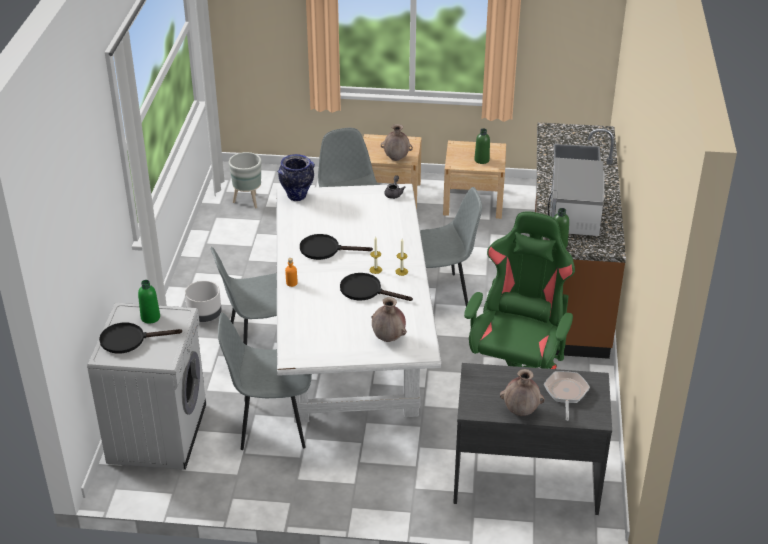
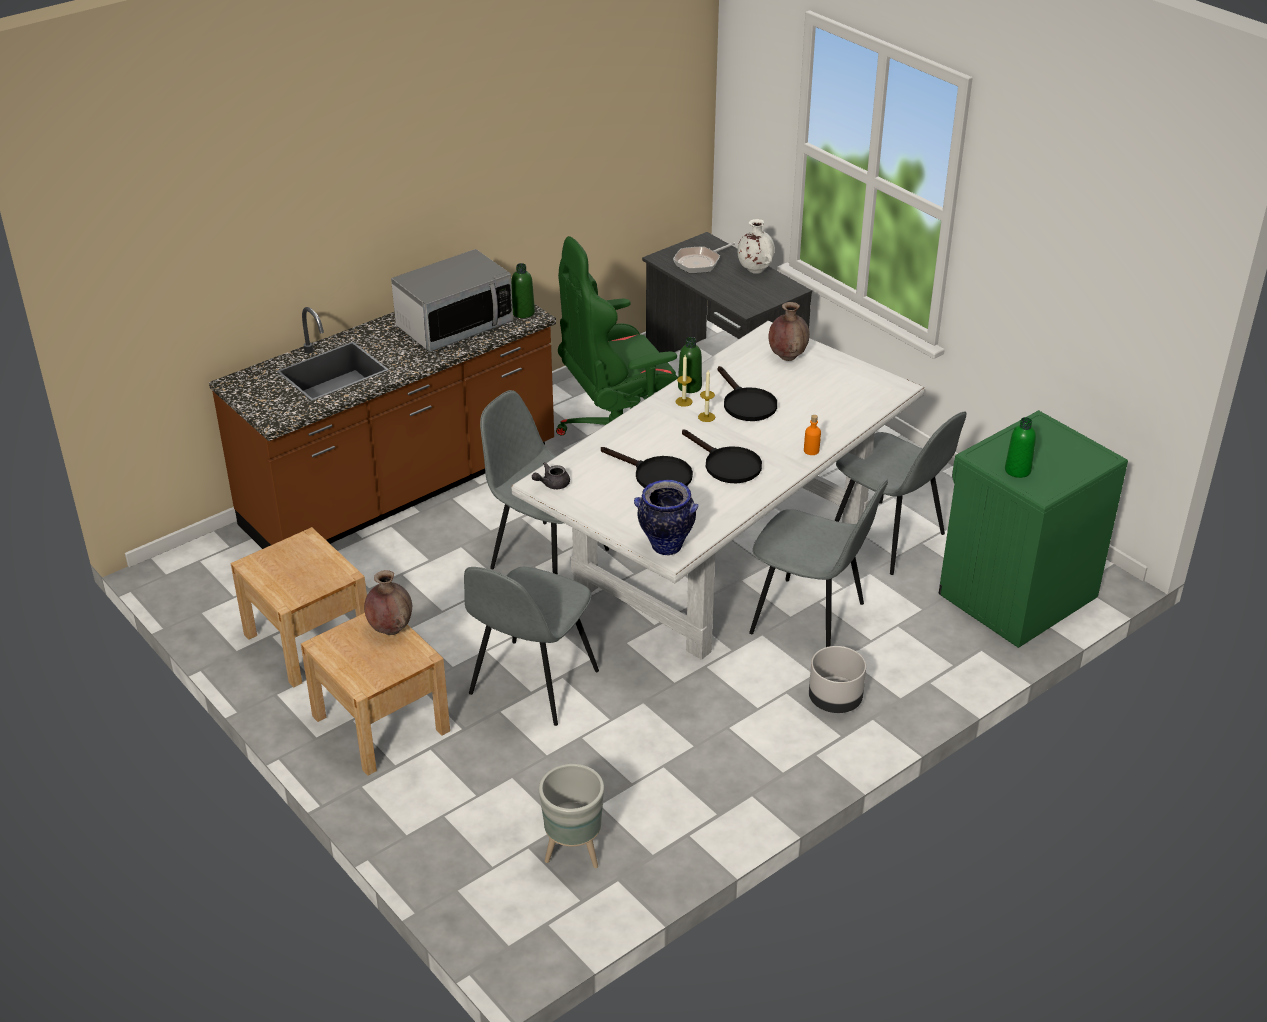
camera: 135 degrees left, 0 degrees up
white washing machine [87,303,206,470] -> green washing machine [939,410,1128,648]
black frying pan [99,323,182,354] -> black frying pan moved to [601,447,693,488]
green bottle [474,128,490,164] -> green bottle moved to [678,337,702,393]
brown vase [500,369,544,416] -> white vase [737,219,775,274]

